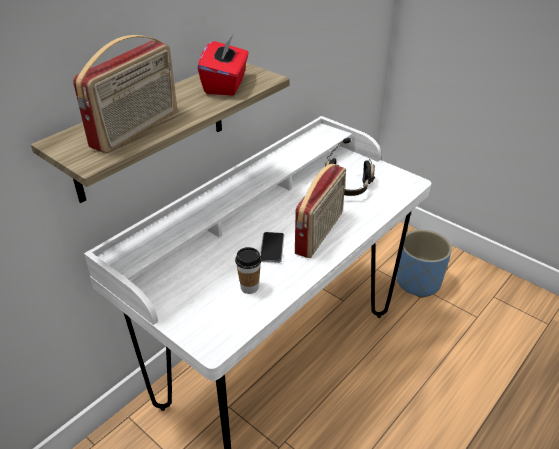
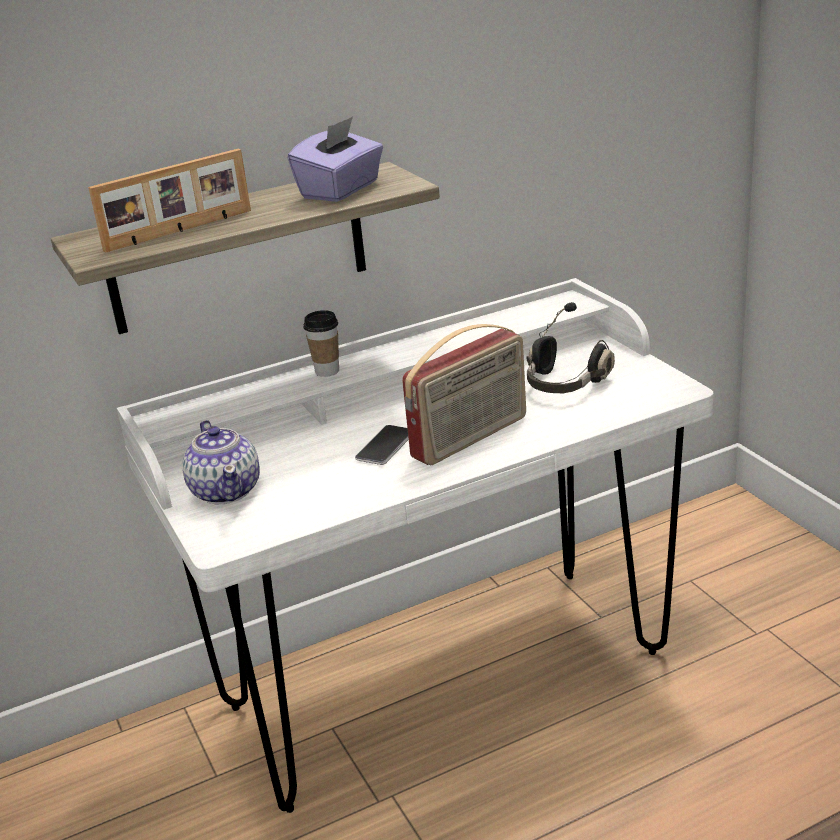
camera: 25 degrees right, 10 degrees down
radio [73,35,177,153] -> picture frame [88,149,251,253]
red tissue box [198,35,248,95] -> purple tissue box [288,116,383,202]
cup [235,247,261,294] -> cup moved to [304,310,339,377]
blue planter [397,230,452,298] -> none
none -> teapot [182,420,260,504]

